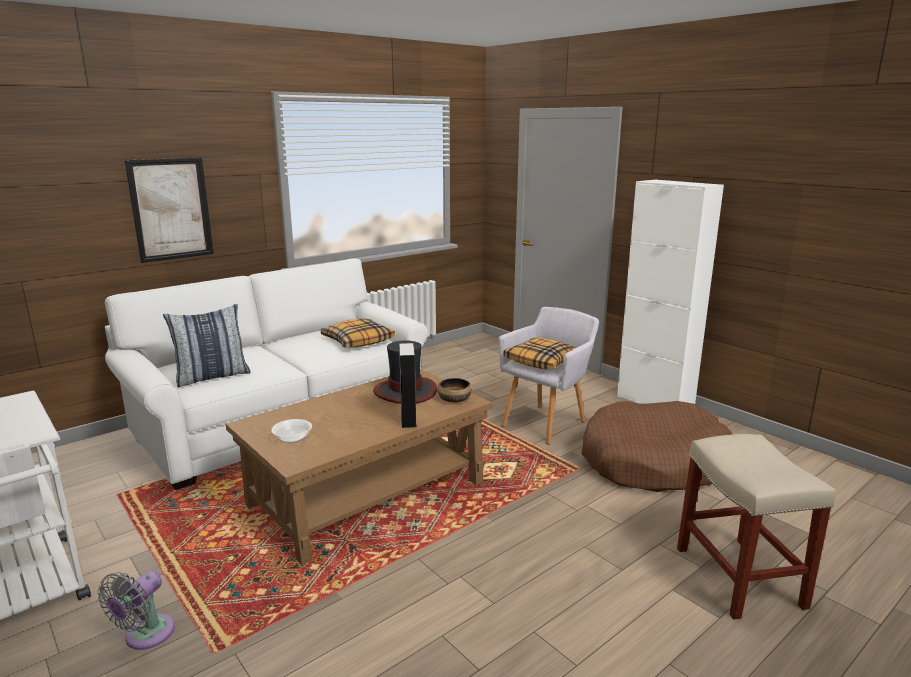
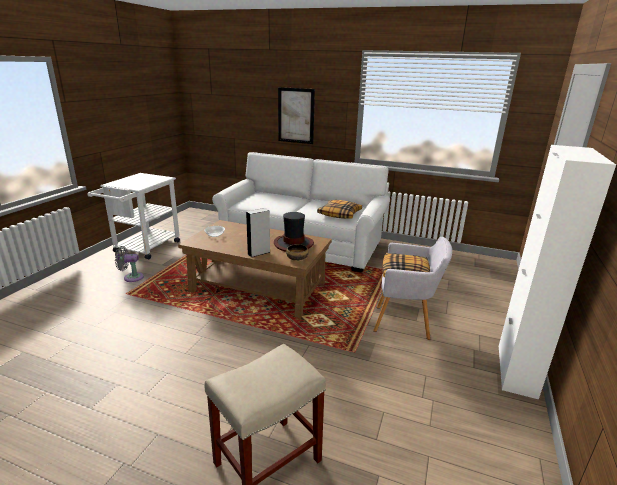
camera: 60 degrees right, 5 degrees up
pillow [163,304,251,387] -> none
brown dog bed [581,401,732,492] -> none

